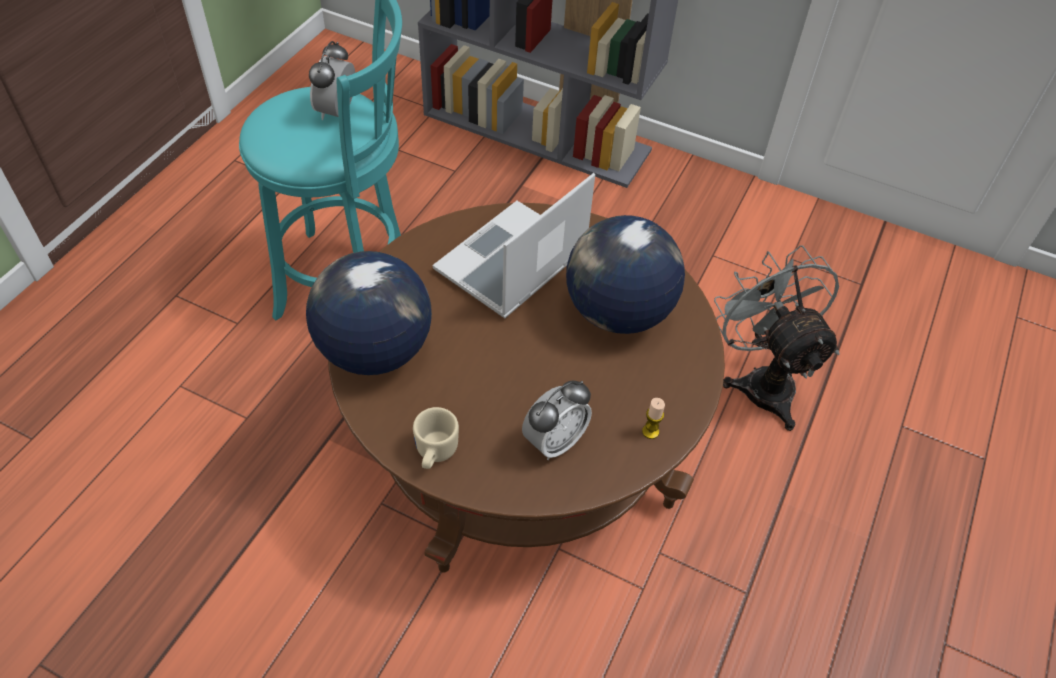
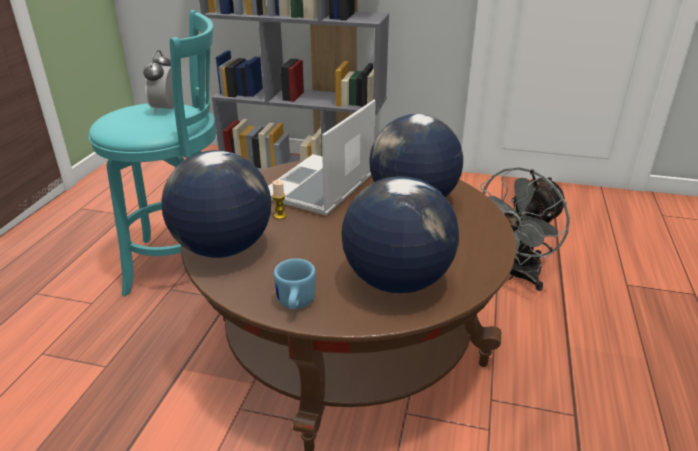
camera: 10 degrees left, 20 degrees down
beige mug [413,407,459,469] -> blue mug [274,258,316,309]
alarm clock [522,381,592,460] -> globe [341,176,459,293]
candle [642,398,665,439] -> candle moved to [272,180,287,219]
grey fan [714,245,840,431] -> grey fan turned 105 degrees counterclockwise [480,167,570,291]

